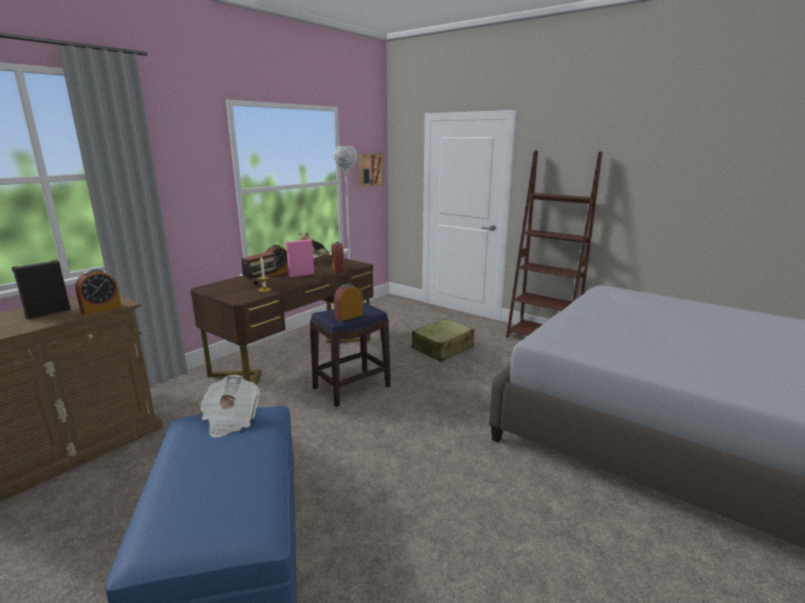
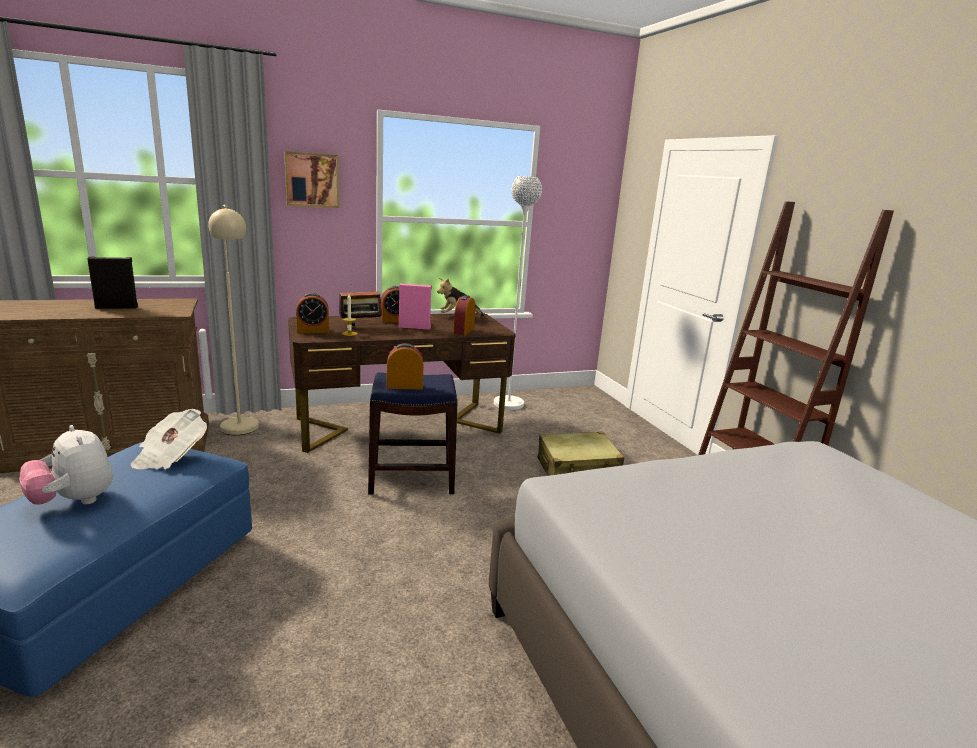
camera: 30 degrees right, 0 degrees up
alarm clock [75,269,121,315] -> alarm clock moved to [296,293,329,333]
picture [359,153,383,187] -> picture moved to [284,151,339,208]
none -> plush toy [19,425,113,505]
none -> beige floor lamp [208,205,259,435]

